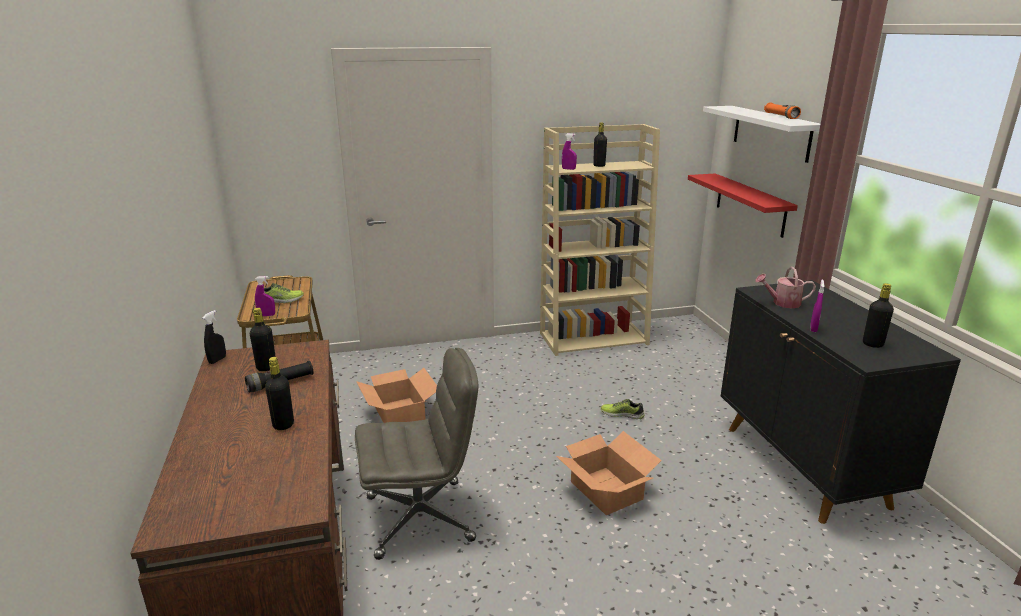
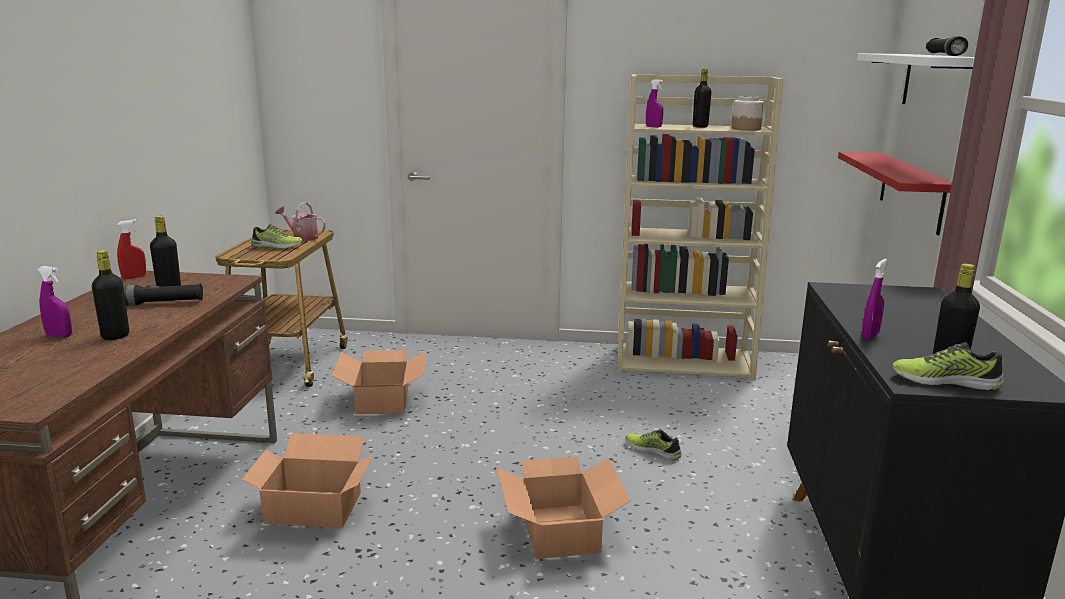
camera: 20 degrees right, 5 degrees down
black spray bottle [203,310,226,364] -> red spray bottle [117,219,146,279]
purple spray bottle [255,276,275,316] -> purple spray bottle moved to [38,266,72,338]
grey office chair [355,348,479,560] -> cardboard box [242,433,374,528]
watering can [755,267,816,308] -> watering can moved to [275,202,326,241]
orange flashlight [764,103,801,119] -> black flashlight [926,36,968,56]
none -> jar [731,96,764,131]
none -> shoe [893,342,1004,390]

